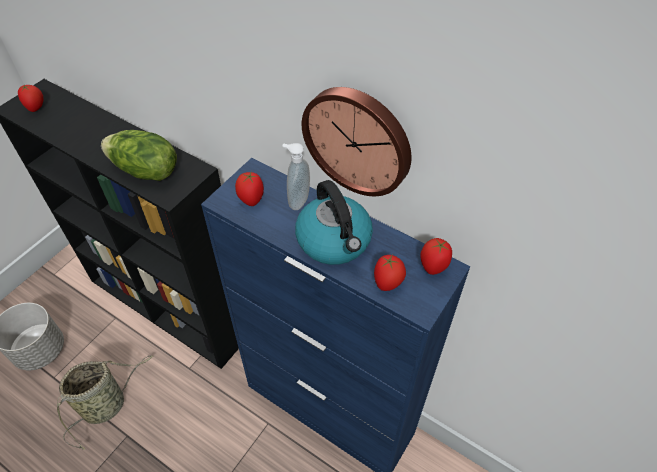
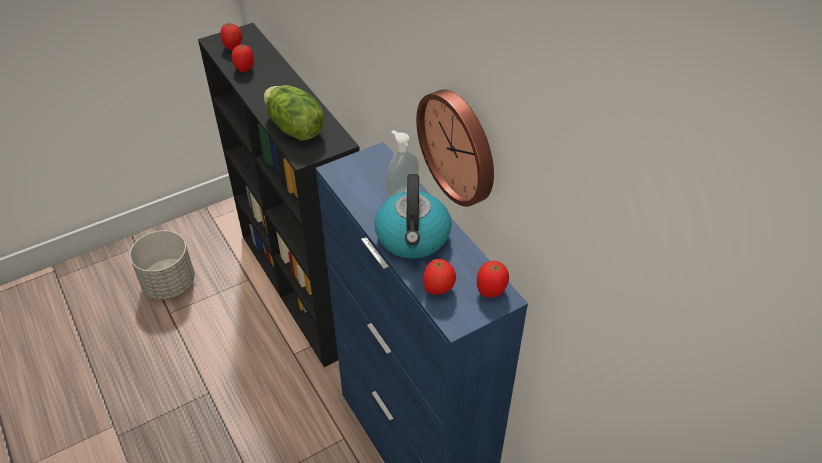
camera: 25 degrees right, 5 degrees down
basket [57,355,153,450] -> none
tomato [235,171,264,206] -> tomato moved to [232,45,254,72]

